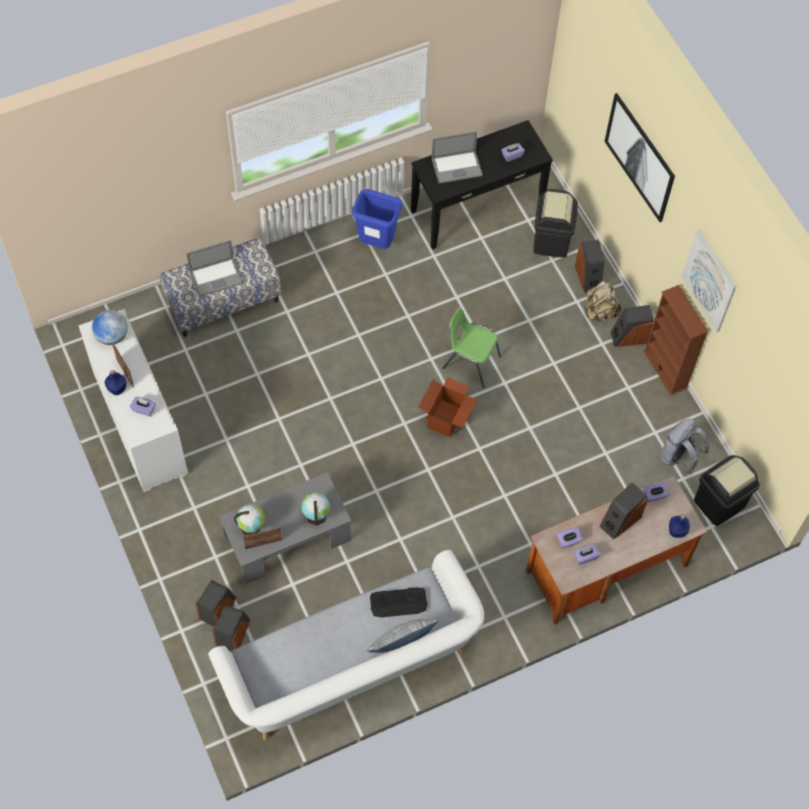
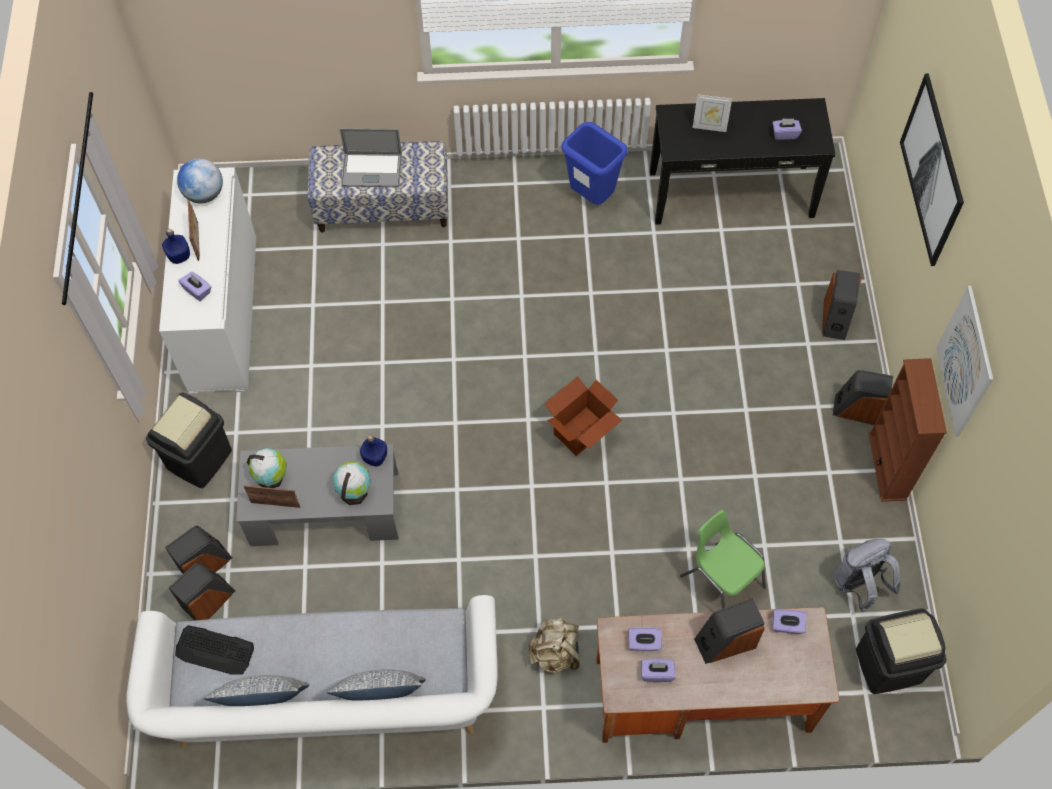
camera: 25 degrees right, 0 degrees up
keyboard [370,588,427,618] -> keyboard moved to [175,625,254,675]
laptop [432,131,483,184] -> picture frame [692,94,732,132]
green chair [442,307,501,388] -> green chair moved to [680,510,766,609]
black trash can [533,189,578,258] -> black trash can moved to [146,392,232,488]
beige backpack [584,281,621,322] -> beige backpack moved to [529,617,579,673]
blue bottle [669,515,690,538] -> blue bottle moved to [360,435,387,466]
none -> pillow [203,675,309,706]

